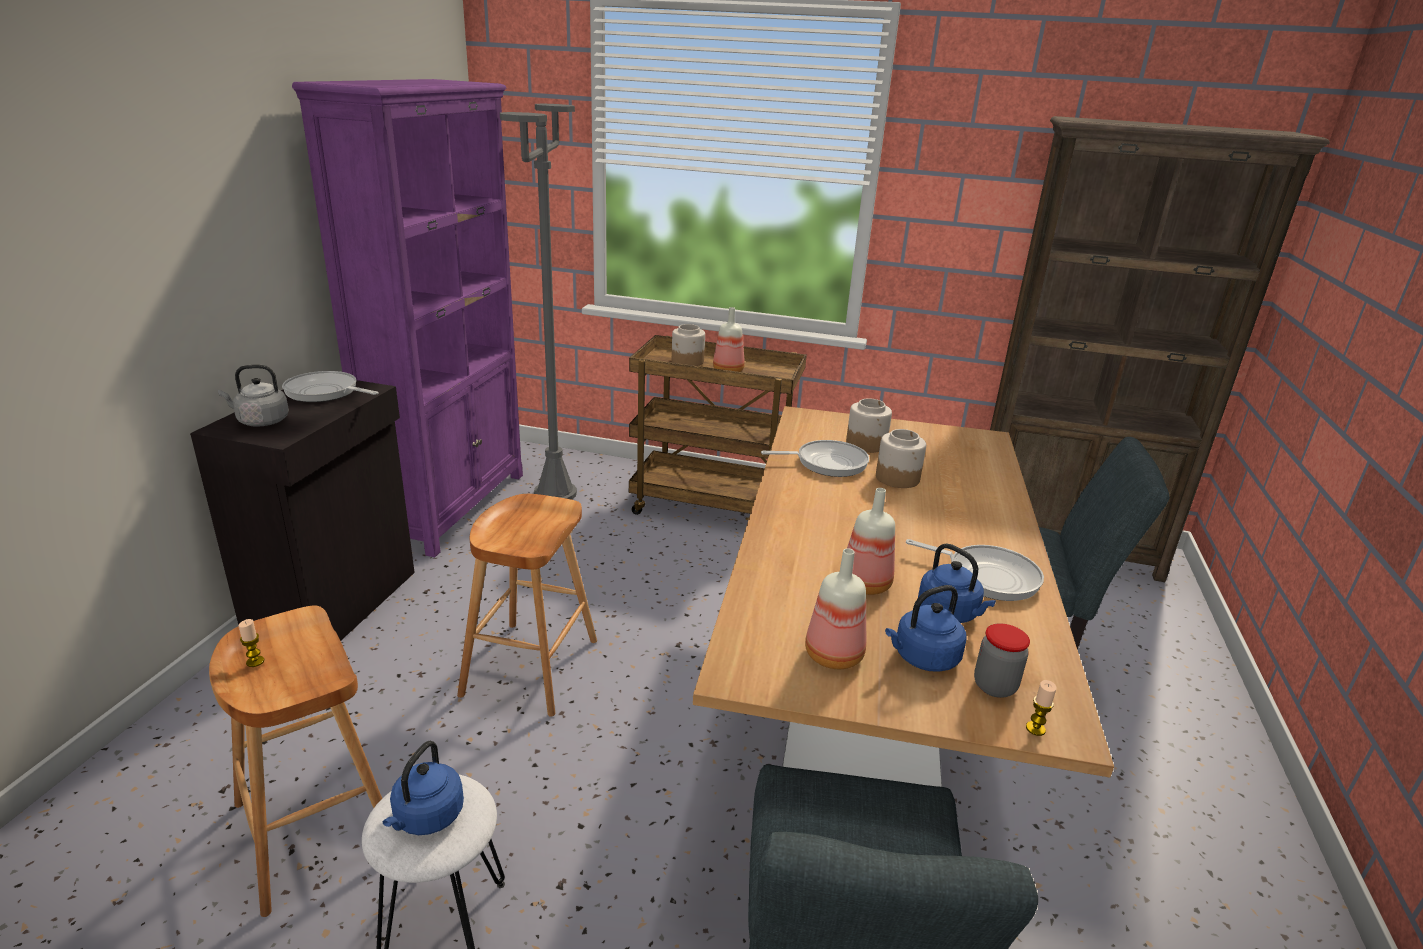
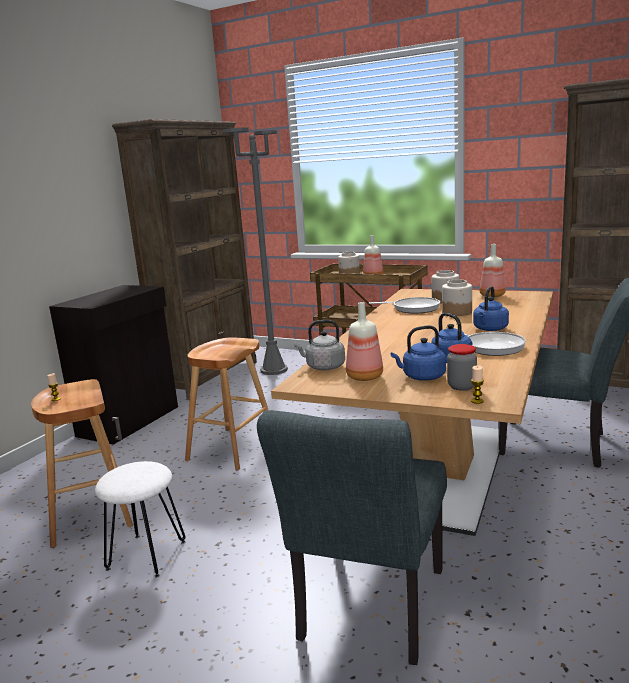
camera: 15 degrees right, 10 degrees down
grey kettle [218,365,289,427] -> grey kettle moved to [294,320,345,370]
frying pan [282,371,379,402] -> none
purple bookcase [292,79,523,557] -> brown bookcase [112,119,257,400]
blue kettle [383,741,464,835] -> blue kettle moved to [473,286,509,331]
bottle [847,488,895,595] -> bottle moved to [479,244,506,297]

